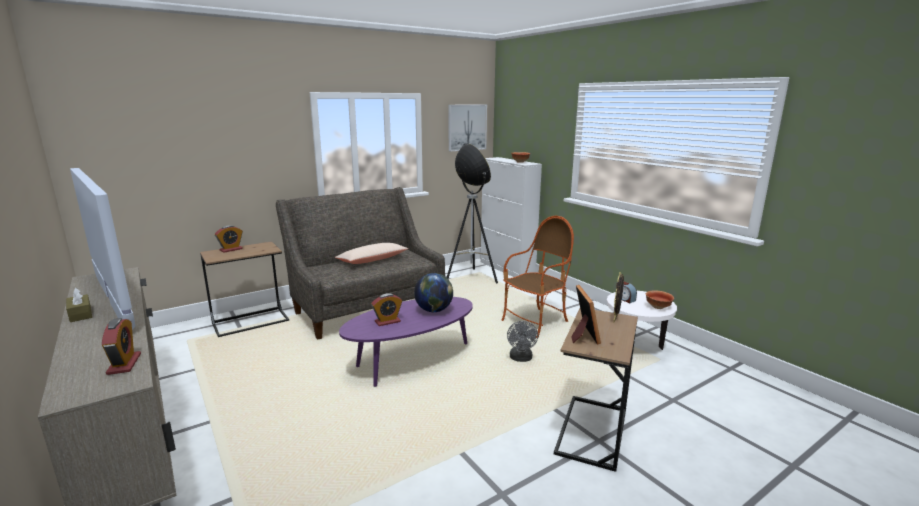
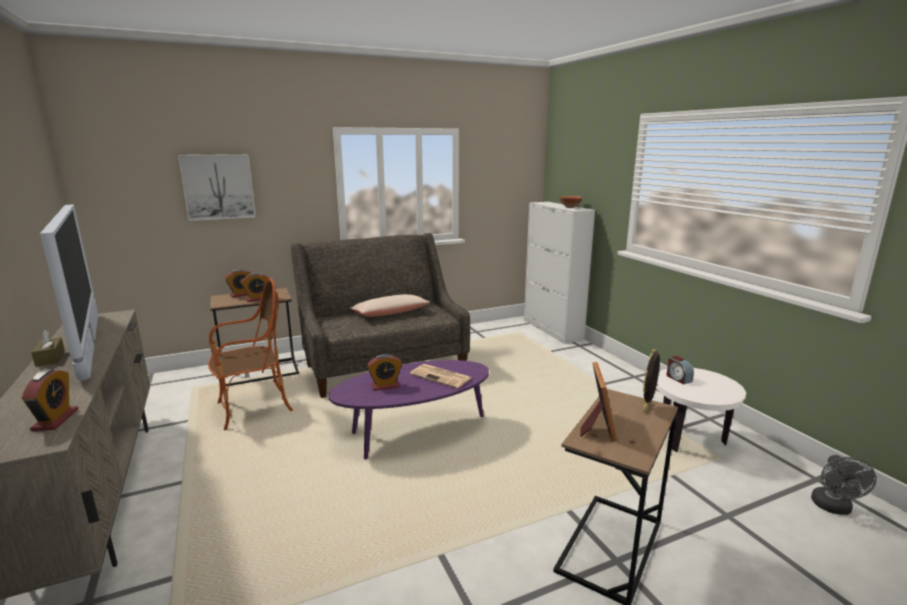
camera: 10 degrees right, 0 degrees up
globe [414,273,453,312] -> newspaper [410,364,471,388]
floor lamp [447,144,498,283] -> none
picture [449,105,487,152] -> picture moved to [178,154,256,221]
armchair [501,216,574,338] -> armchair moved to [208,278,293,430]
grey fan [507,321,538,362] -> grey fan moved to [811,455,877,515]
bowl [646,290,674,309] -> none
none -> alarm clock [241,273,269,302]

